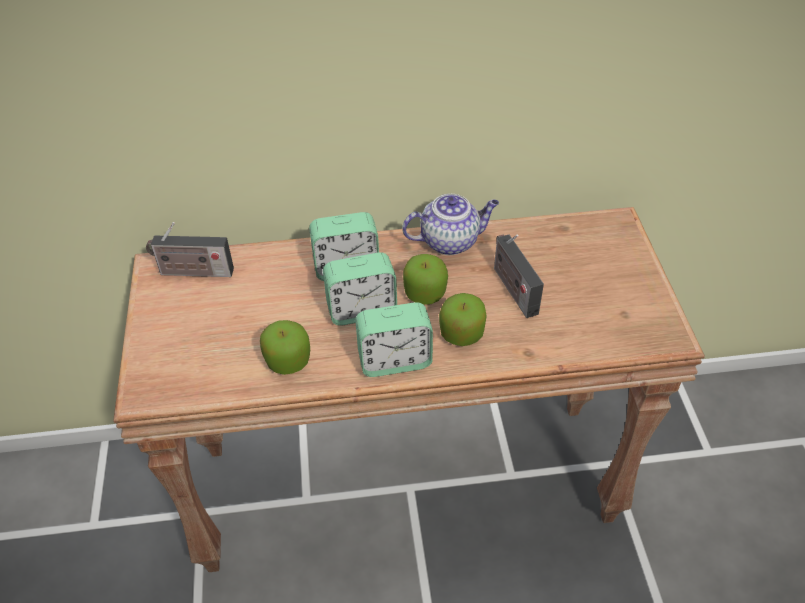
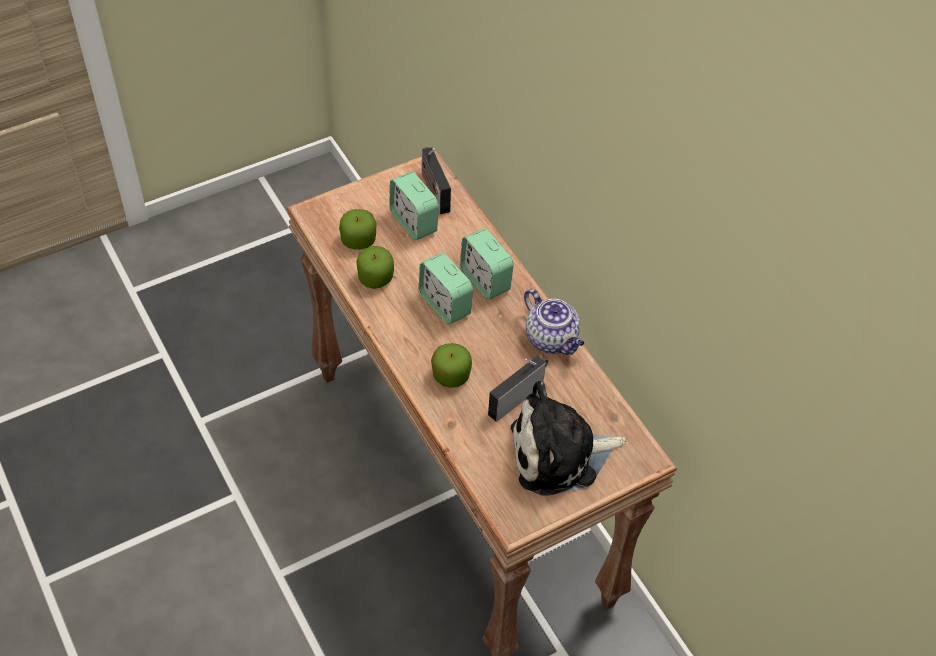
camera: 65 degrees right, 5 degrees up
alarm clock [355,302,433,377] -> alarm clock moved to [389,172,439,240]
apple [403,254,448,305] -> apple moved to [339,209,376,250]
none -> plush toy [511,381,626,496]

